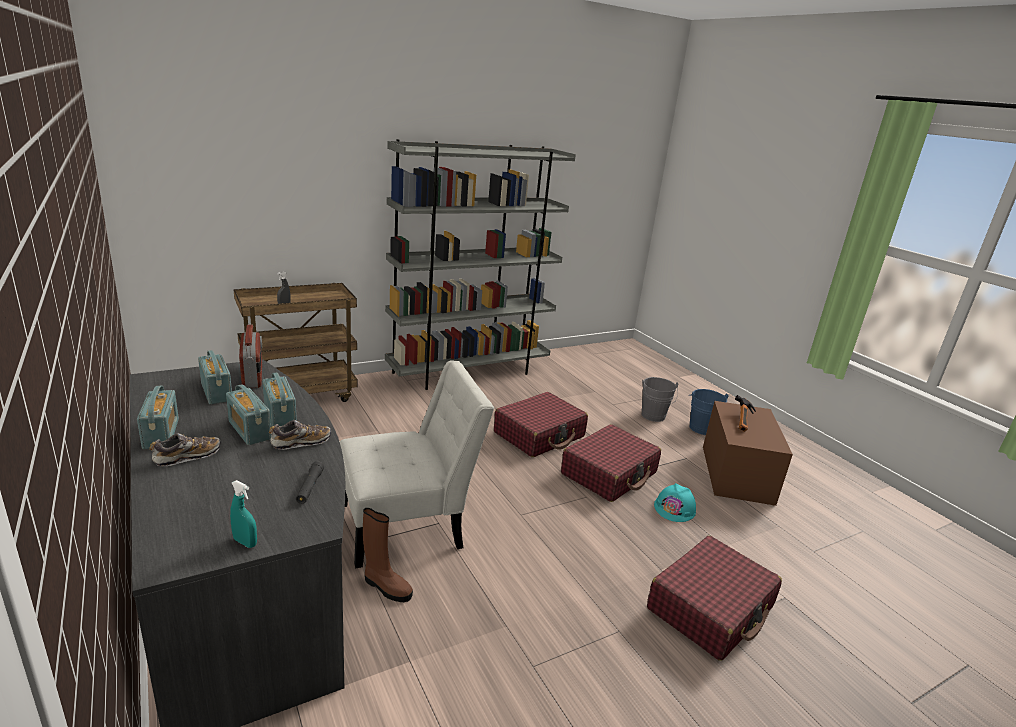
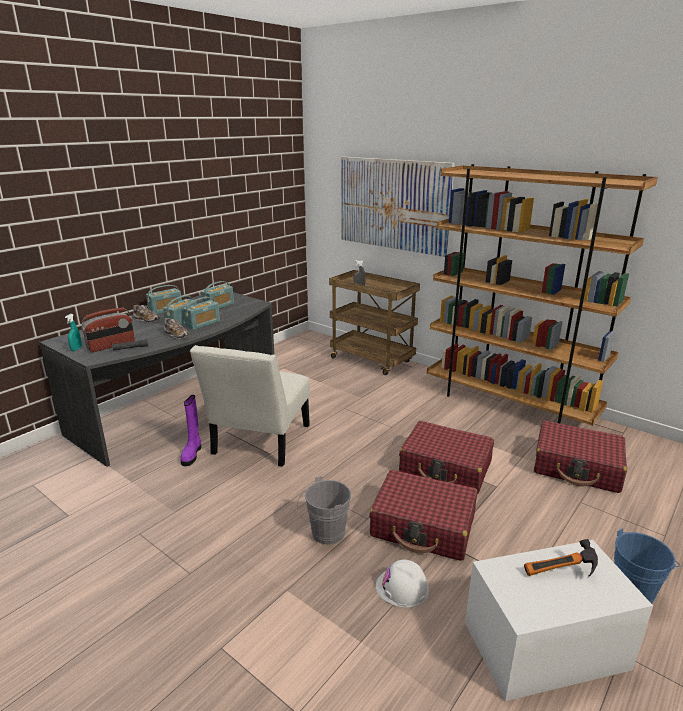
camera: 70 degrees right, 0 degrees up
radio [239,324,262,388] -> radio moved to [81,308,135,352]
white chair [339,360,494,568] -> white chair turned 60 degrees clockwise [190,345,310,467]
brown boot [363,508,413,602] -> purple boot [180,395,201,466]
grey bookcase [385,139,576,390] -> brown bookcase [427,164,658,426]
grey bucket [641,377,679,422] -> grey bucket moved to [297,476,351,545]
red suitcase [647,536,782,661] -> red suitcase moved to [534,420,627,493]
turquoise hard hat [654,483,696,522] -> white hard hat [376,560,429,608]
brown storage box [703,401,793,506] -> white storage box [465,540,653,701]
none -> picture [341,157,455,257]

